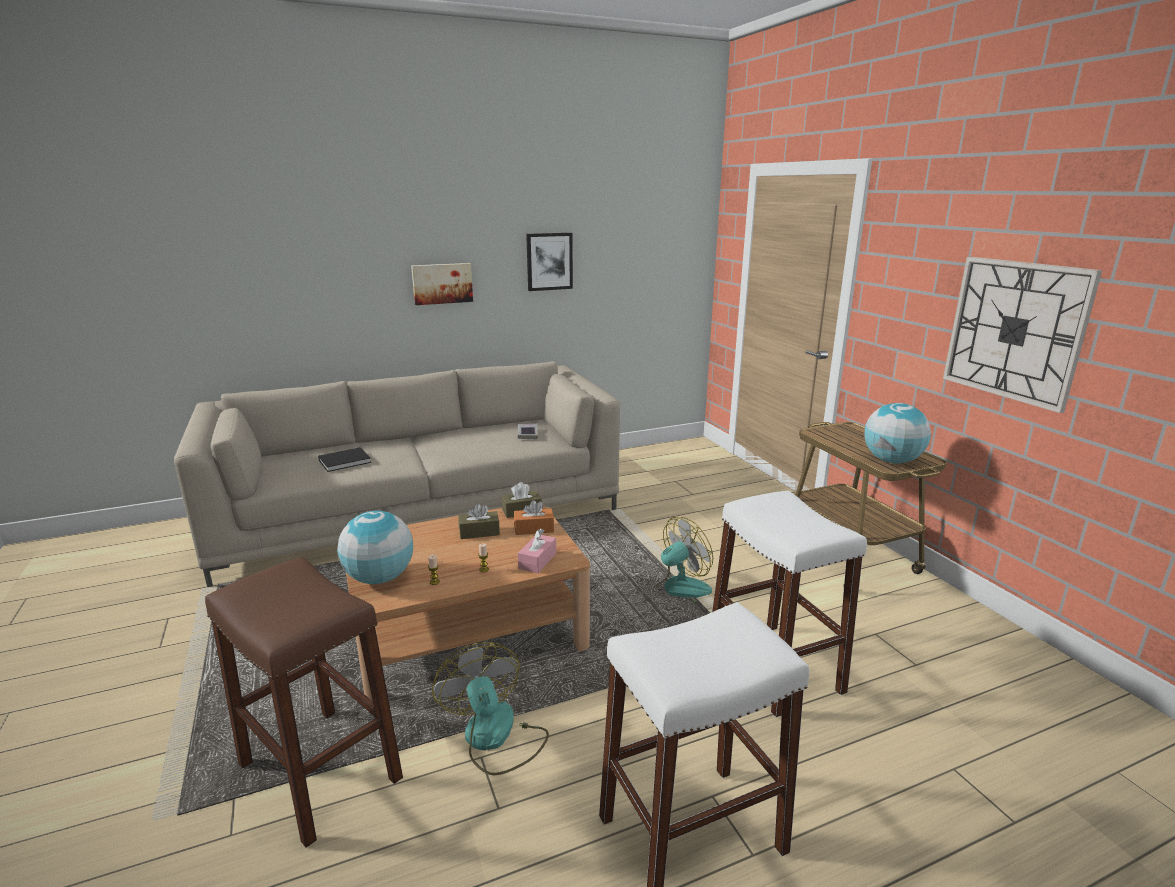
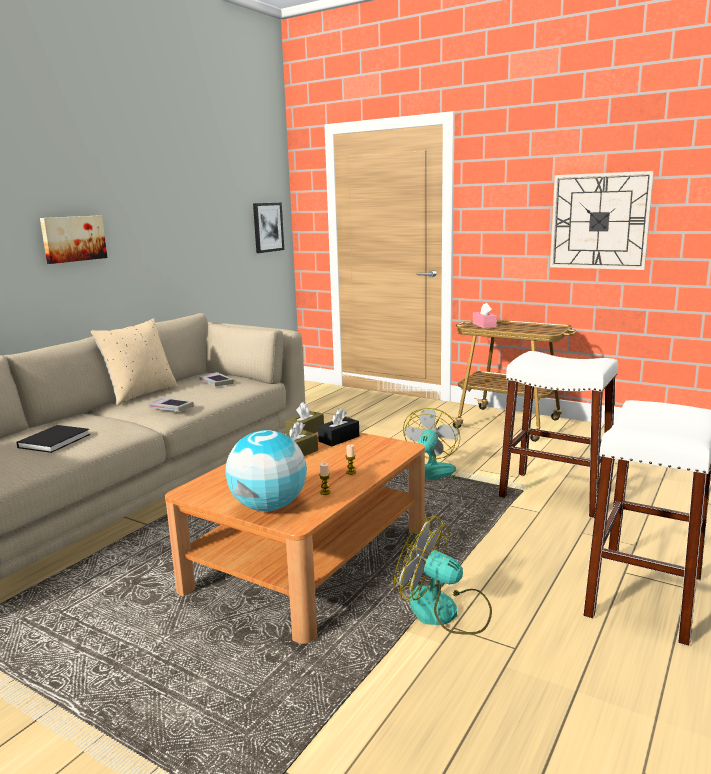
camera: 35 degrees left, 5 degrees down
brown stool [205,557,403,848] -> none
orange tissue box [514,500,554,535] -> black tissue box [318,408,359,446]
pink tissue box [518,529,556,573] -> pink tissue box moved to [473,303,497,328]
picture [526,233,573,291] -> picture moved to [253,203,284,253]
globe [864,403,931,464] -> none
none -> beige pillow [91,318,178,405]
none -> book [149,397,194,411]

